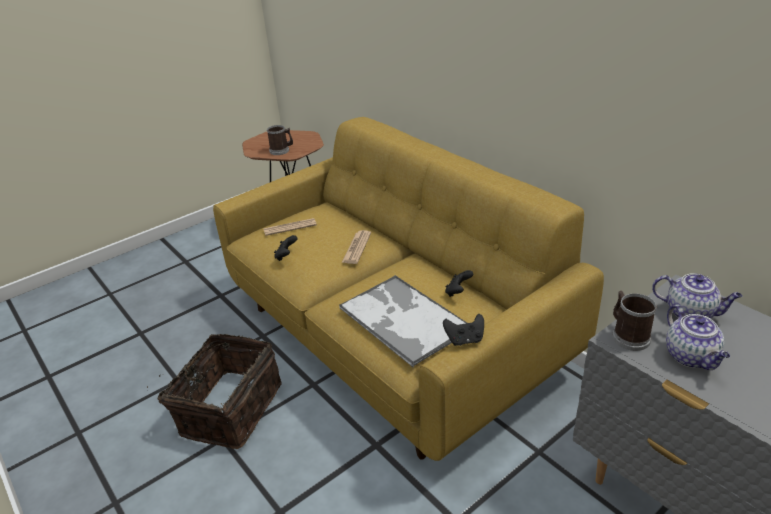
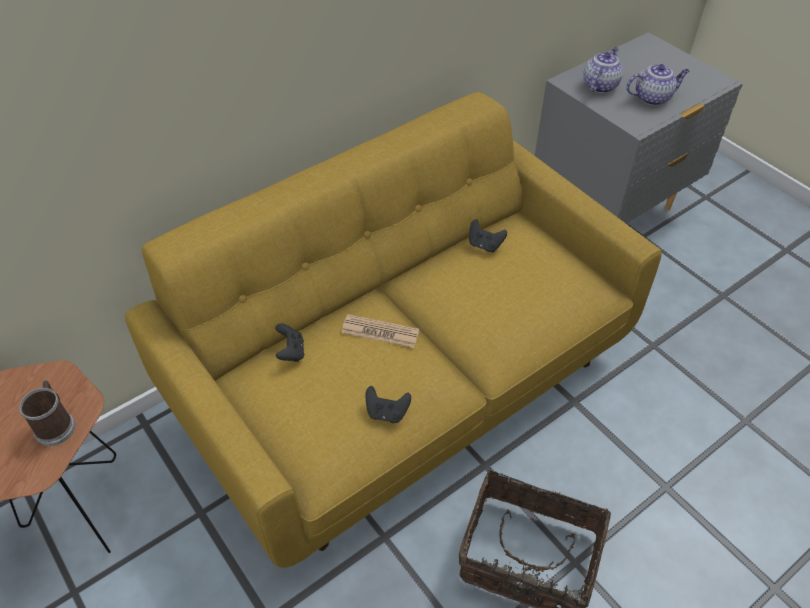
camera: 90 degrees left, 15 degrees up
newspaper [263,218,317,236] -> none
tray [339,275,467,368] -> none
black game controller [443,314,484,346] -> black game controller moved to [275,324,304,362]
mug [612,291,657,351] -> none

